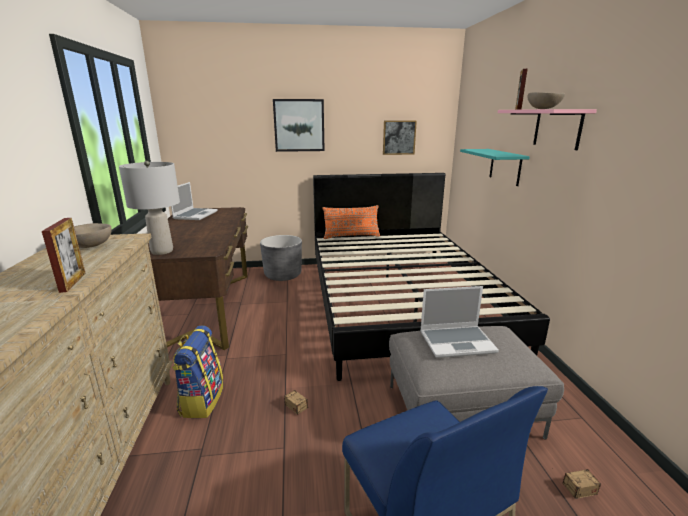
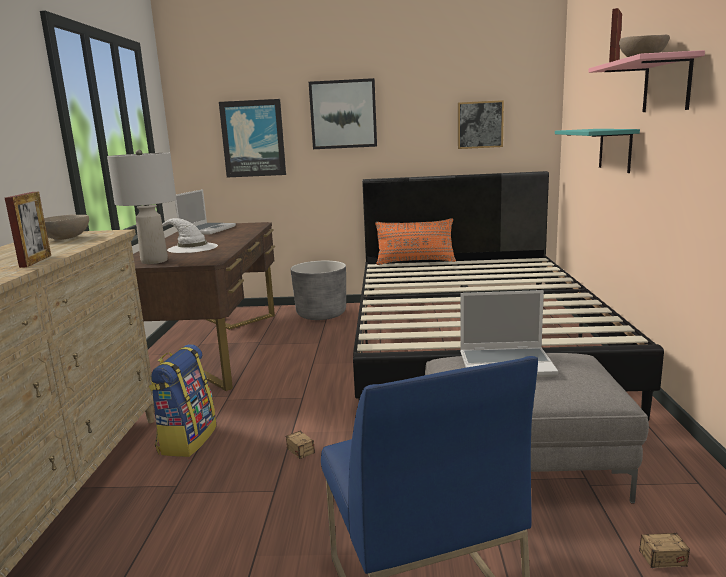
camera: 10 degrees right, 5 degrees down
none -> white hat [162,218,218,253]
none -> picture [219,99,286,178]

